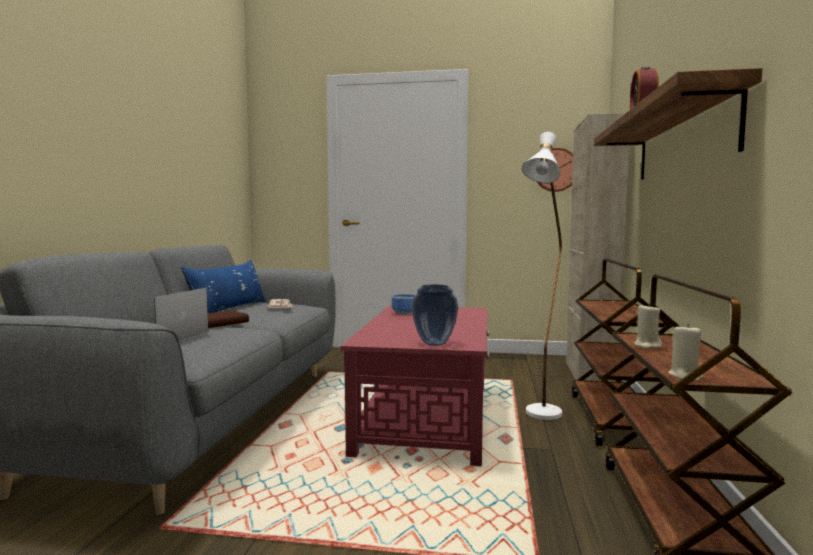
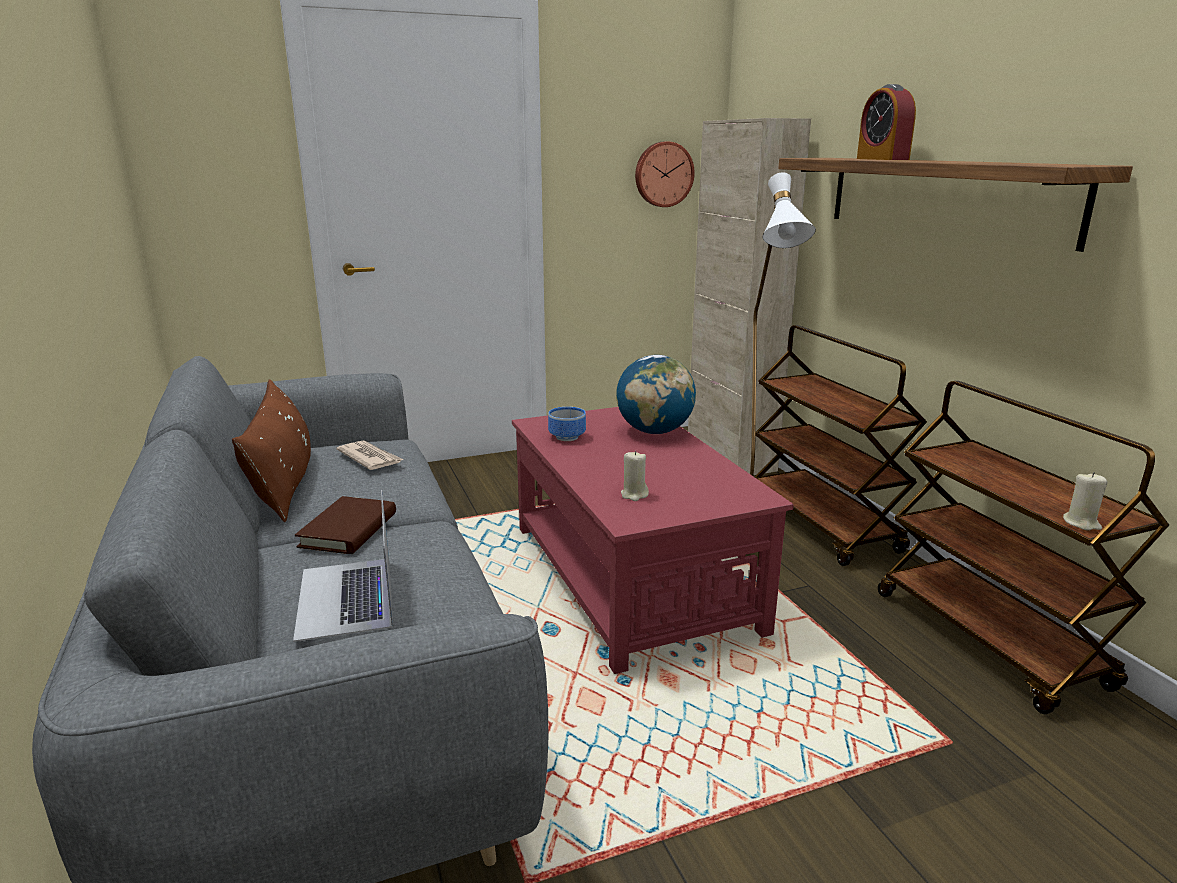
camera: 30 degrees left, 15 degrees up
blue pillow [181,260,266,313] -> brown pillow [232,379,311,522]
vase [412,285,458,346] -> none
beige candle [634,303,662,348] -> beige candle moved to [621,451,649,501]
none -> globe [616,355,696,434]

